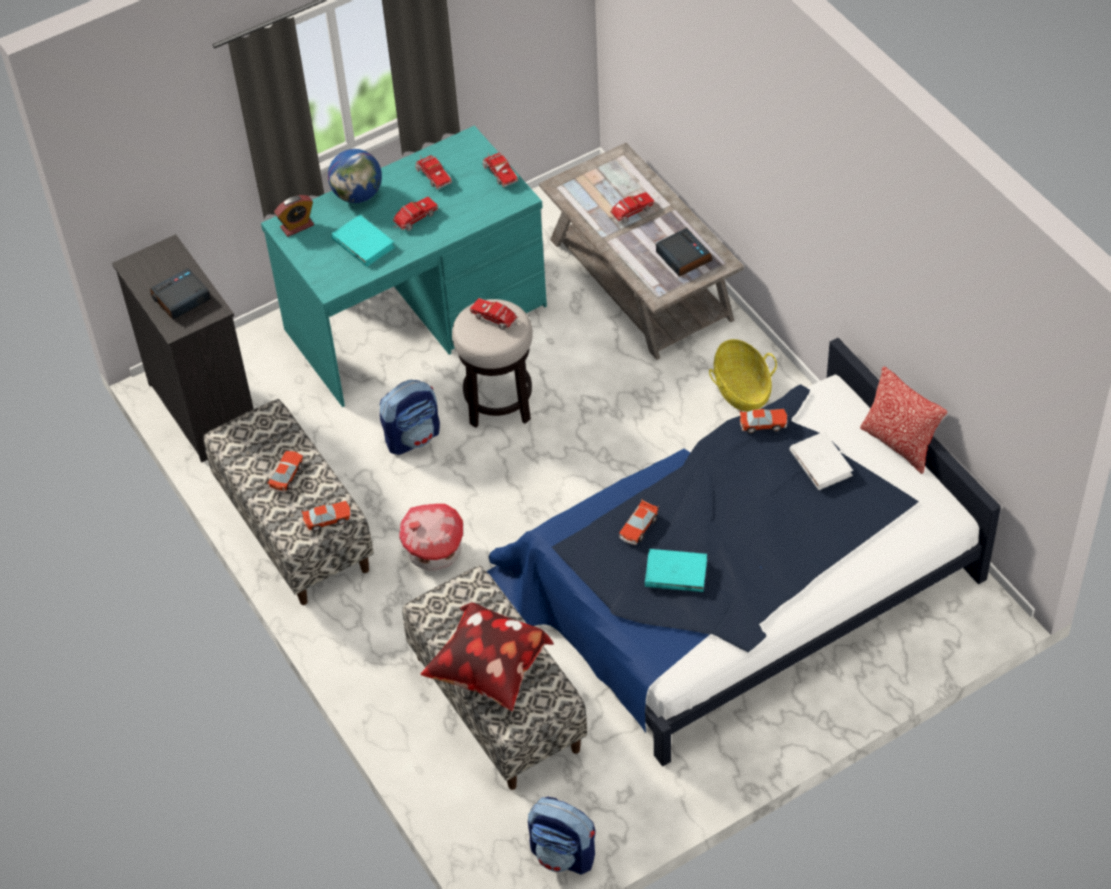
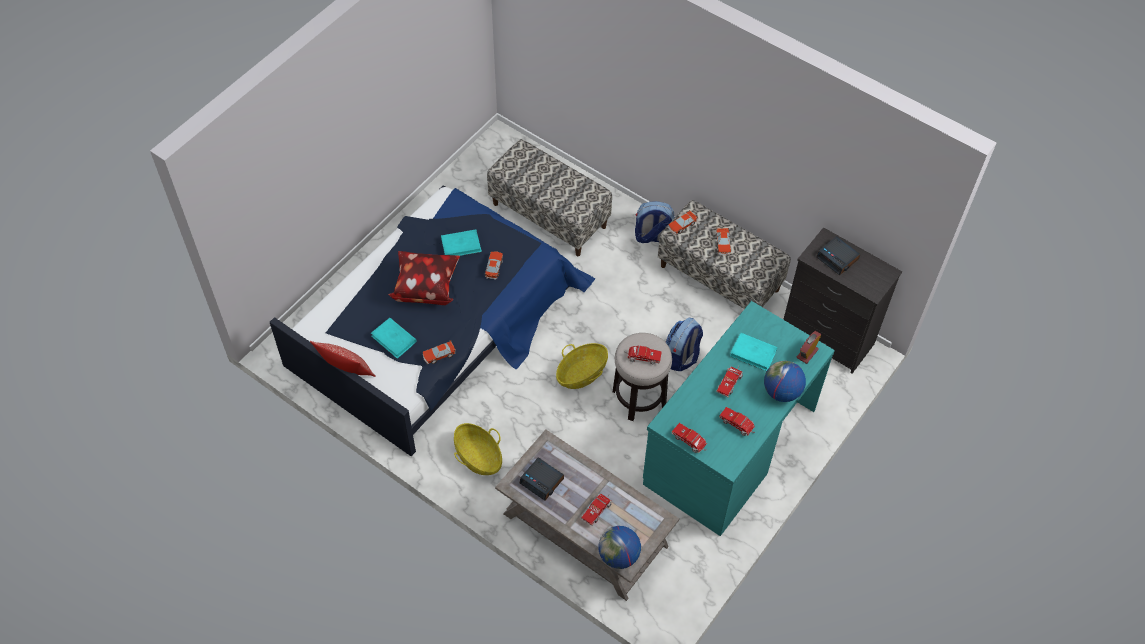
camera: 155 degrees right, 5 degrees up
alarm clock [150,268,211,320] -> alarm clock turned 105 degrees clockwise [816,236,860,275]
toy house [399,504,463,571] -> none
pillow [421,602,554,711] -> pillow moved to [388,251,460,305]
backpack [528,797,596,874] -> backpack moved to [635,201,675,243]
white book [790,432,853,490] -> turquoise book [371,318,416,359]
none -> basket [556,343,608,389]
none -> globe [599,526,641,569]

